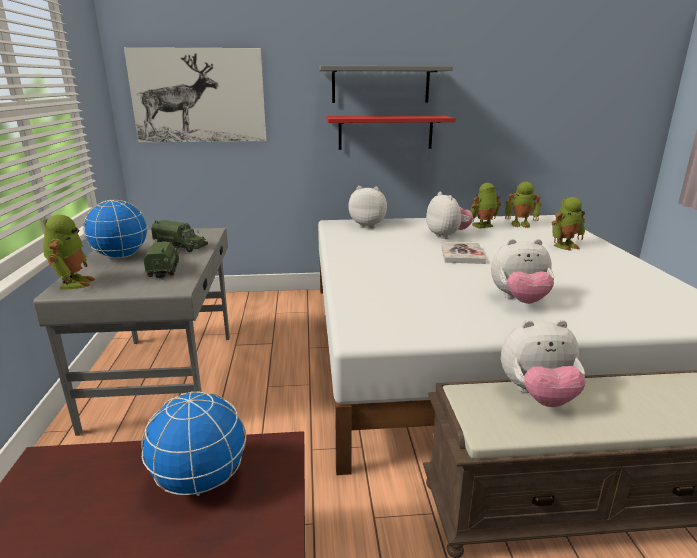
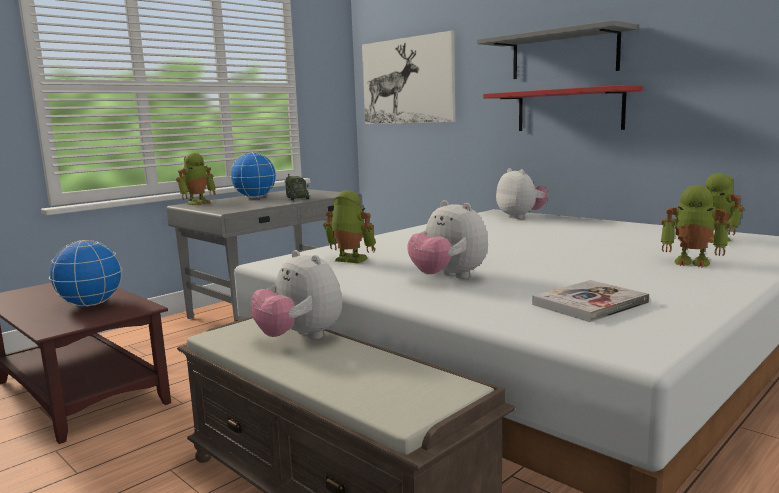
camera: 50 degrees right, 10 degrees down
toy truck [143,241,179,279] -> none
plush toy [426,192,473,239] -> none
book [442,242,486,264] -> book moved to [532,280,649,322]
toy robot [471,183,501,229] -> toy robot moved to [323,190,376,263]

